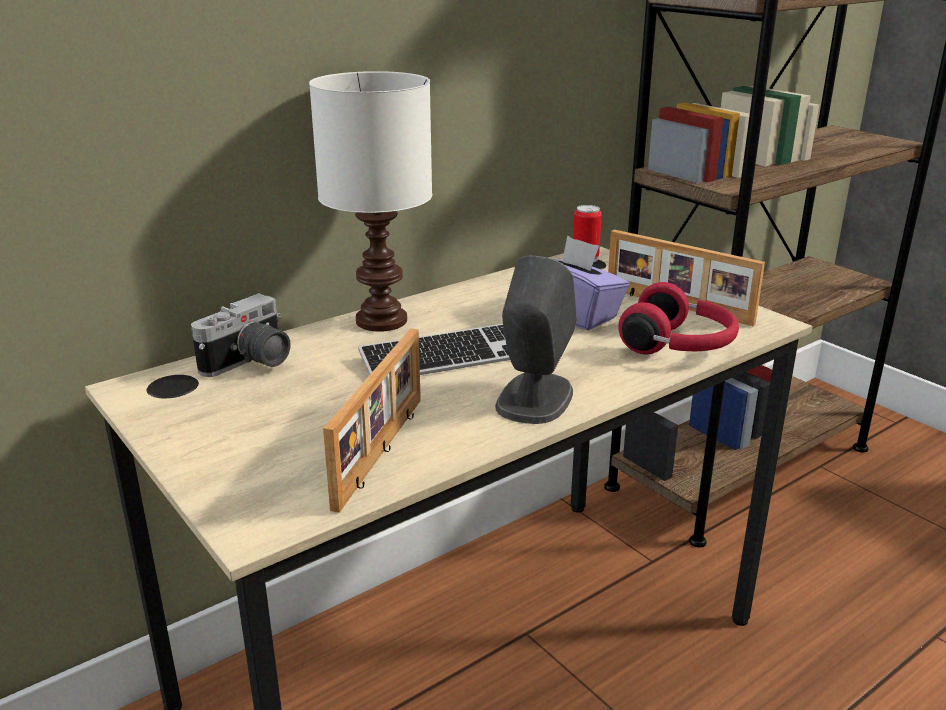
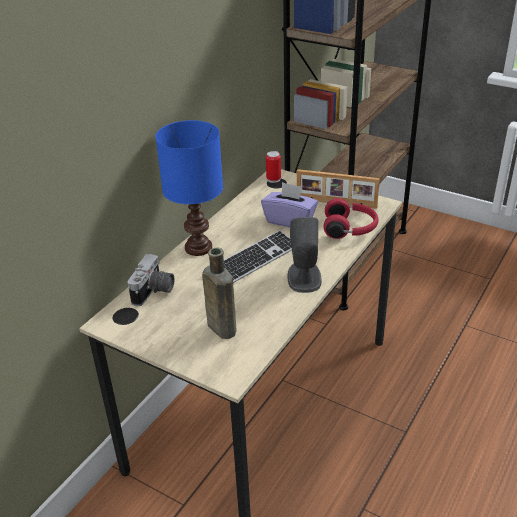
camera: 20 degrees left, 10 degrees up
white table lamp [309,71,432,332] -> blue table lamp [155,120,223,256]
picture frame [323,328,421,513] -> none
none -> brown bottle [202,247,236,339]

